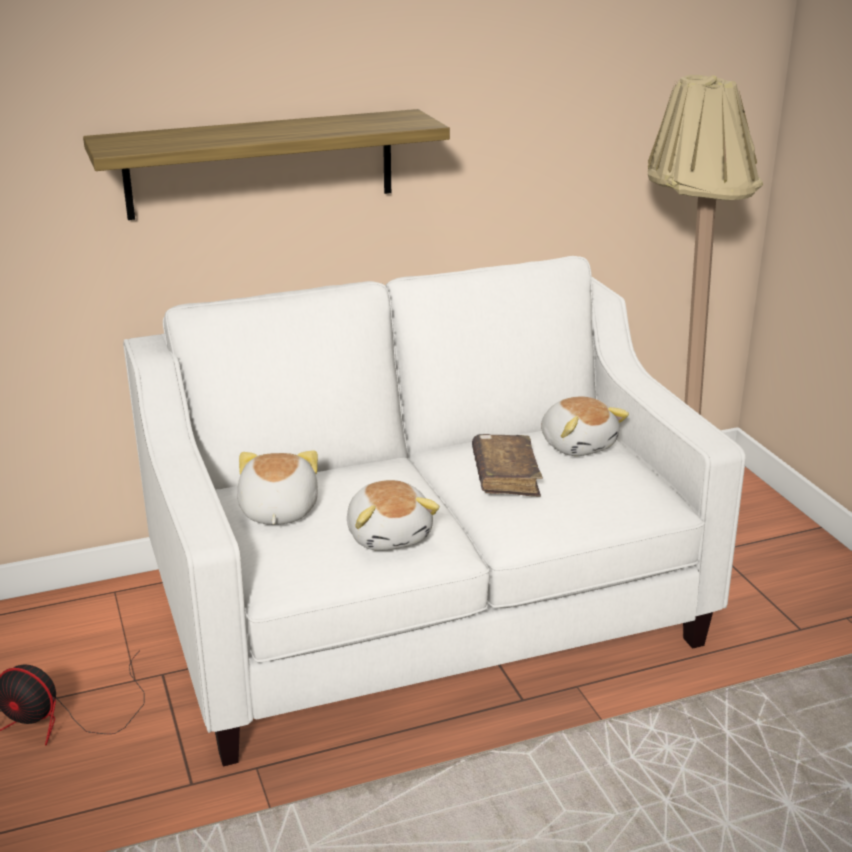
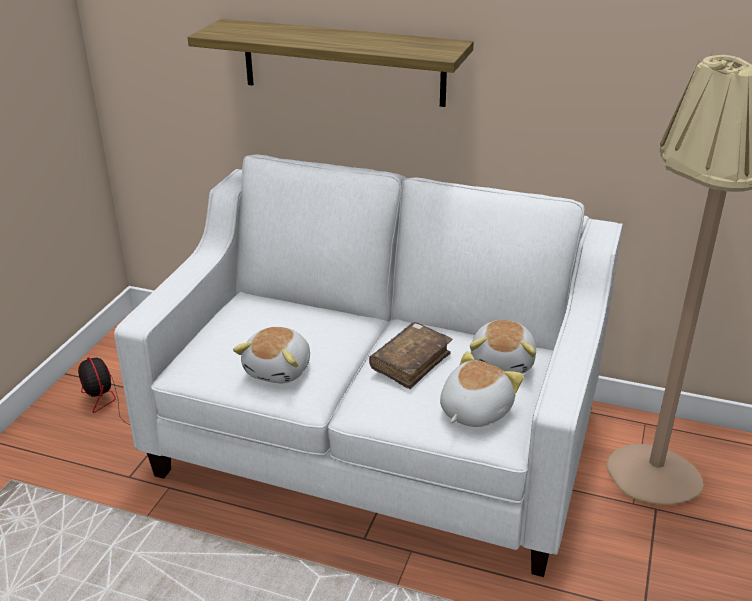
camera: 40 degrees right, 5 degrees up
plush toy [237,450,318,525] -> plush toy moved to [440,351,524,427]

